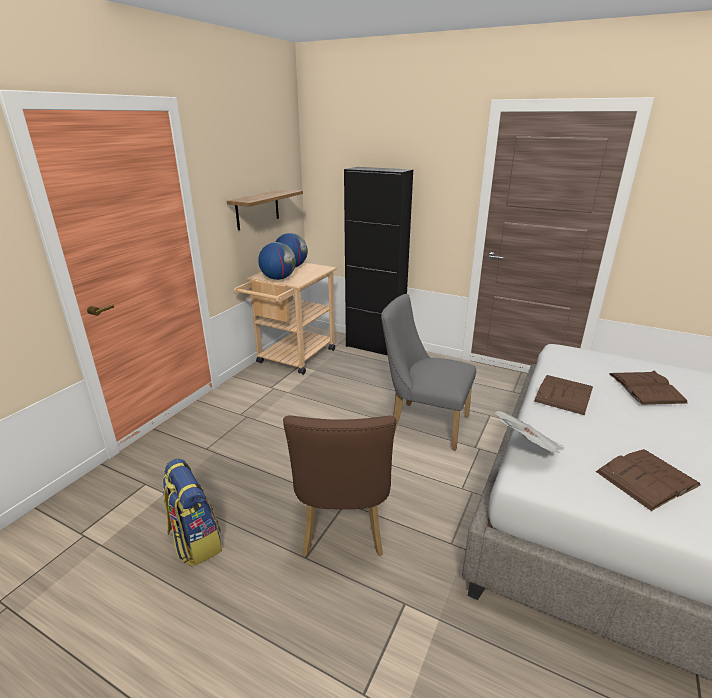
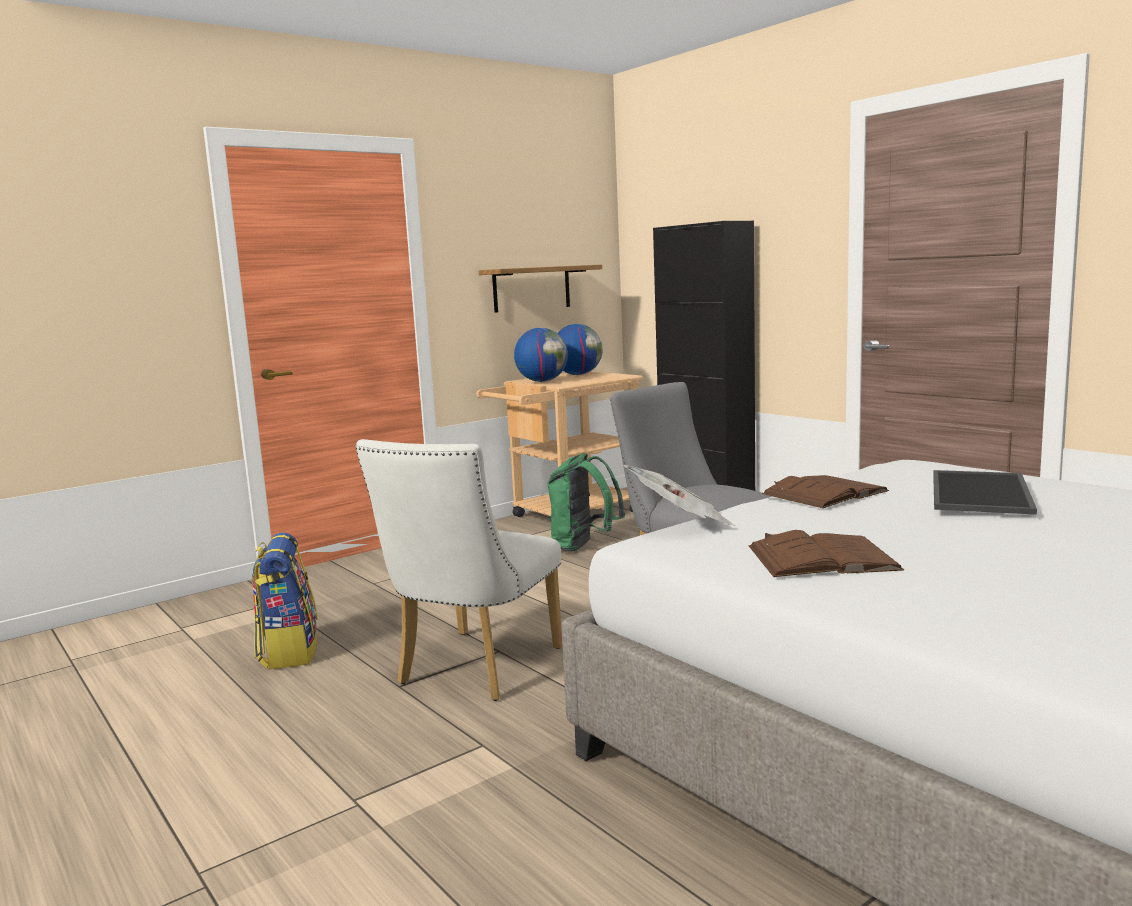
camera: 25 degrees right, 15 degrees down
brown chair [283,415,396,556] -> white chair [356,439,562,701]
brown book [609,371,688,405] -> tray [933,470,1037,515]
none -> green backpack [547,453,625,552]

